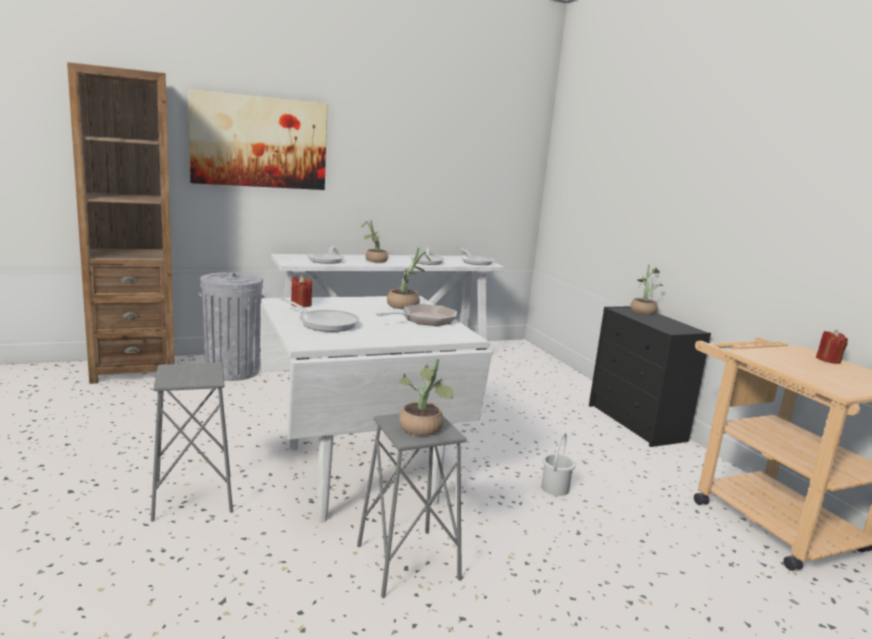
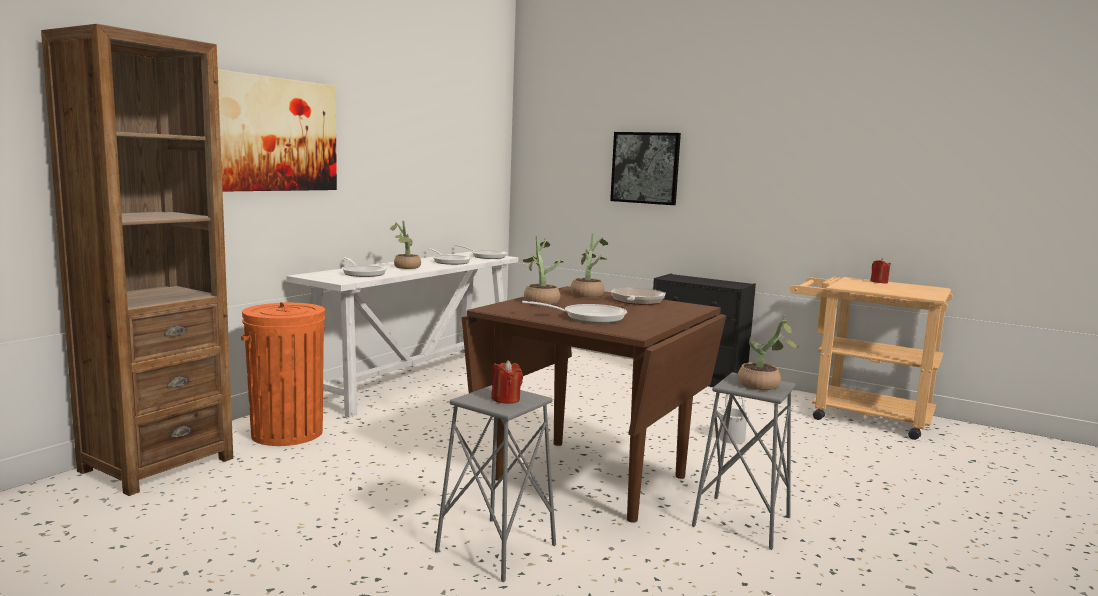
camera: 35 degrees left, 5 degrees down
grey trash can [199,272,264,381] -> orange trash can [241,302,325,446]
white dining table [260,296,492,522] -> brown dining table [462,286,726,523]
red candle [291,275,312,307] -> red candle moved to [491,360,523,404]
potted plant [630,264,664,315] -> potted plant moved to [523,236,563,305]
none -> picture [610,132,681,205]

